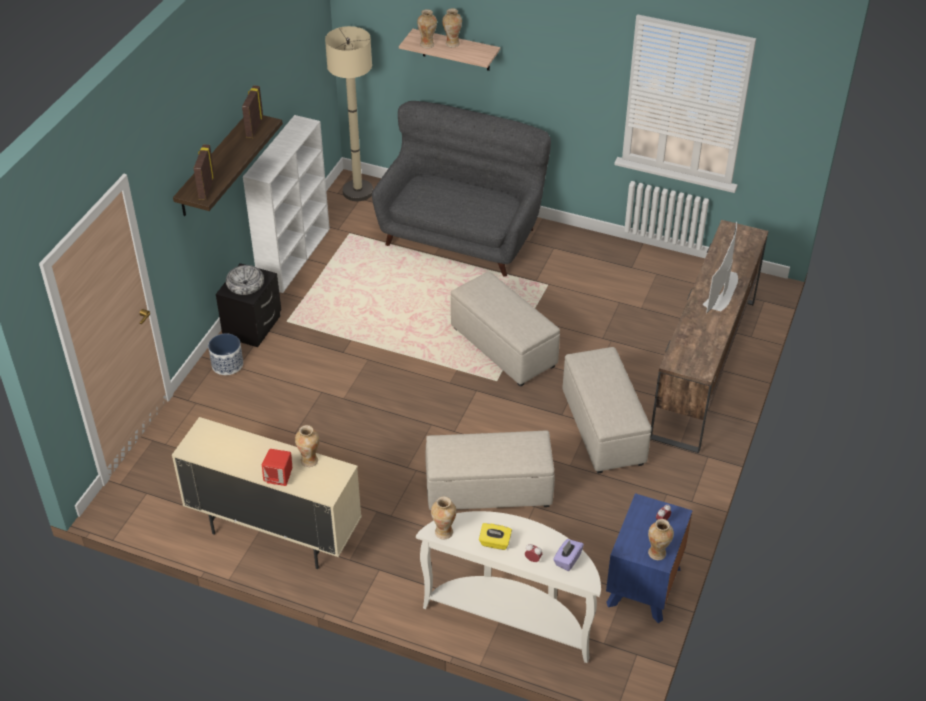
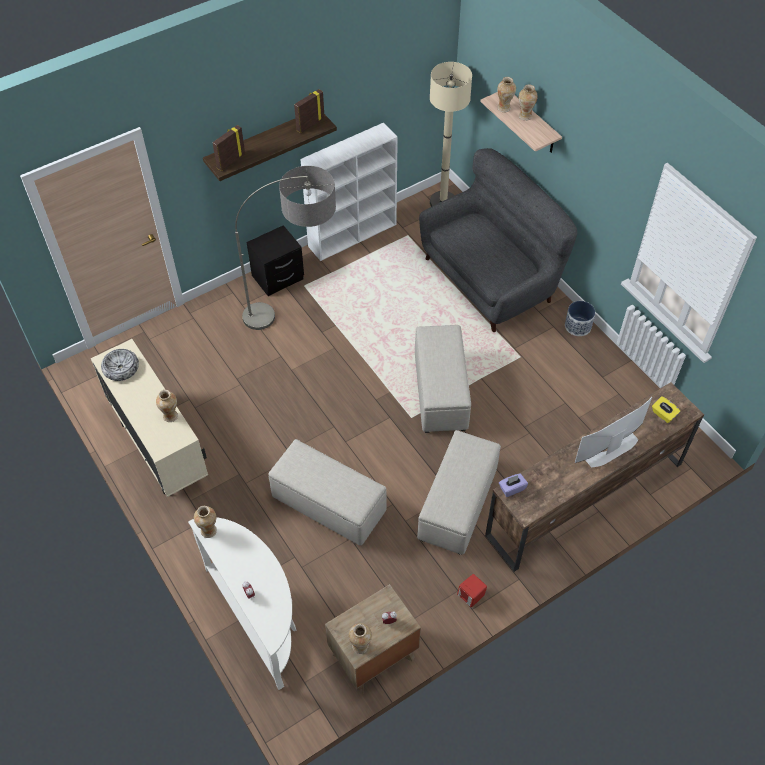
camera: 35 degrees right, 10 degrees up
planter [208,334,243,375] -> planter moved to [565,301,595,336]
bowl [226,265,264,295] -> bowl moved to [101,349,139,381]
red speaker [262,449,292,486] -> red speaker moved to [457,574,487,607]
yellow tissue box [479,523,512,550] -> yellow tissue box moved to [652,396,680,423]
purple tissue box [553,539,584,571] -> purple tissue box moved to [499,474,528,497]
blue nightstand [606,493,693,623] -> brown nightstand [325,584,421,694]
none -> floor lamp [235,166,336,330]

